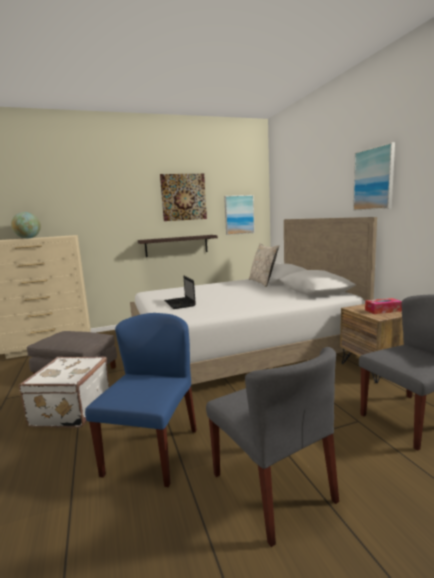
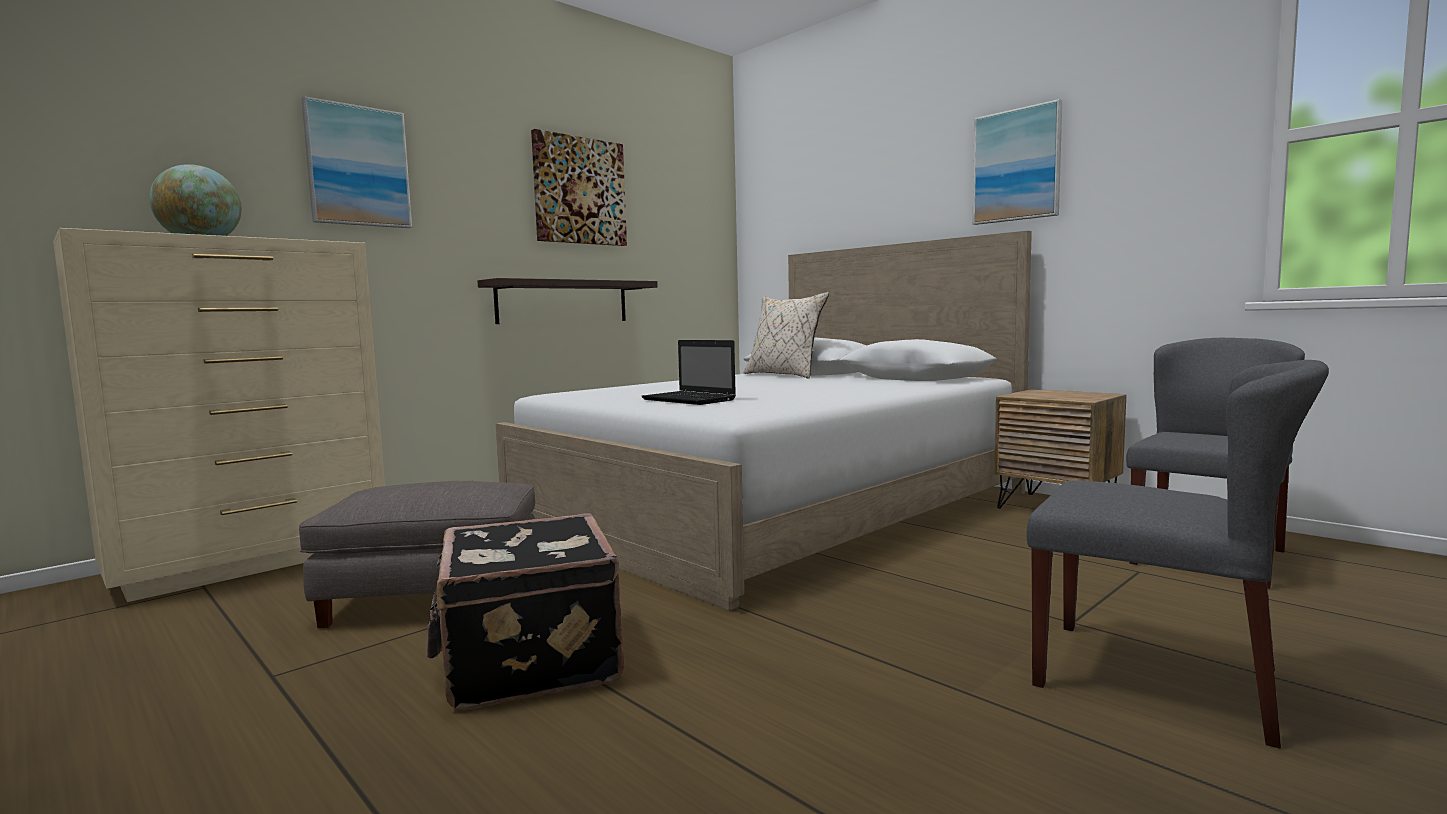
camera: 25 degrees left, 5 degrees down
white suitcase [18,357,110,428] -> black suitcase [427,513,624,710]
blue chair [85,313,197,487] -> none
picture [224,195,255,235] -> picture moved to [301,96,412,228]
tissue box [365,298,402,314] -> none

